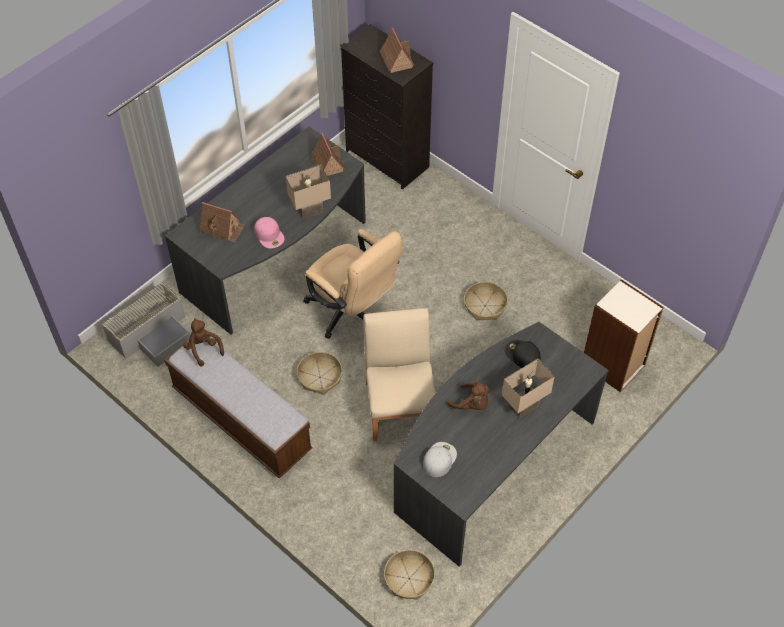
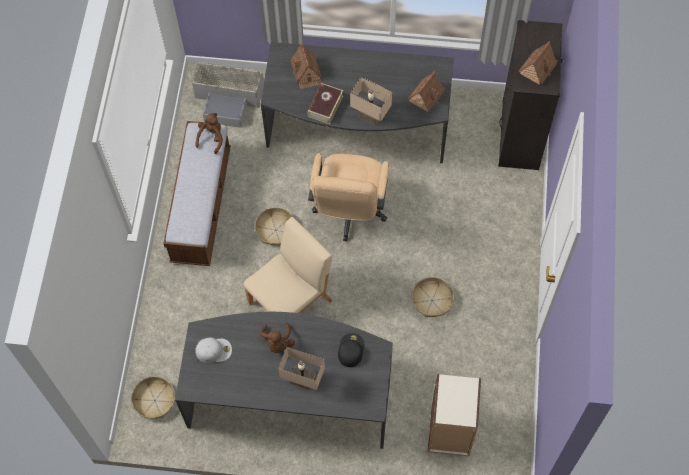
camera: 55 degrees right, 10 degrees up
pink cap [255,217,285,249] -> book [307,83,343,124]

